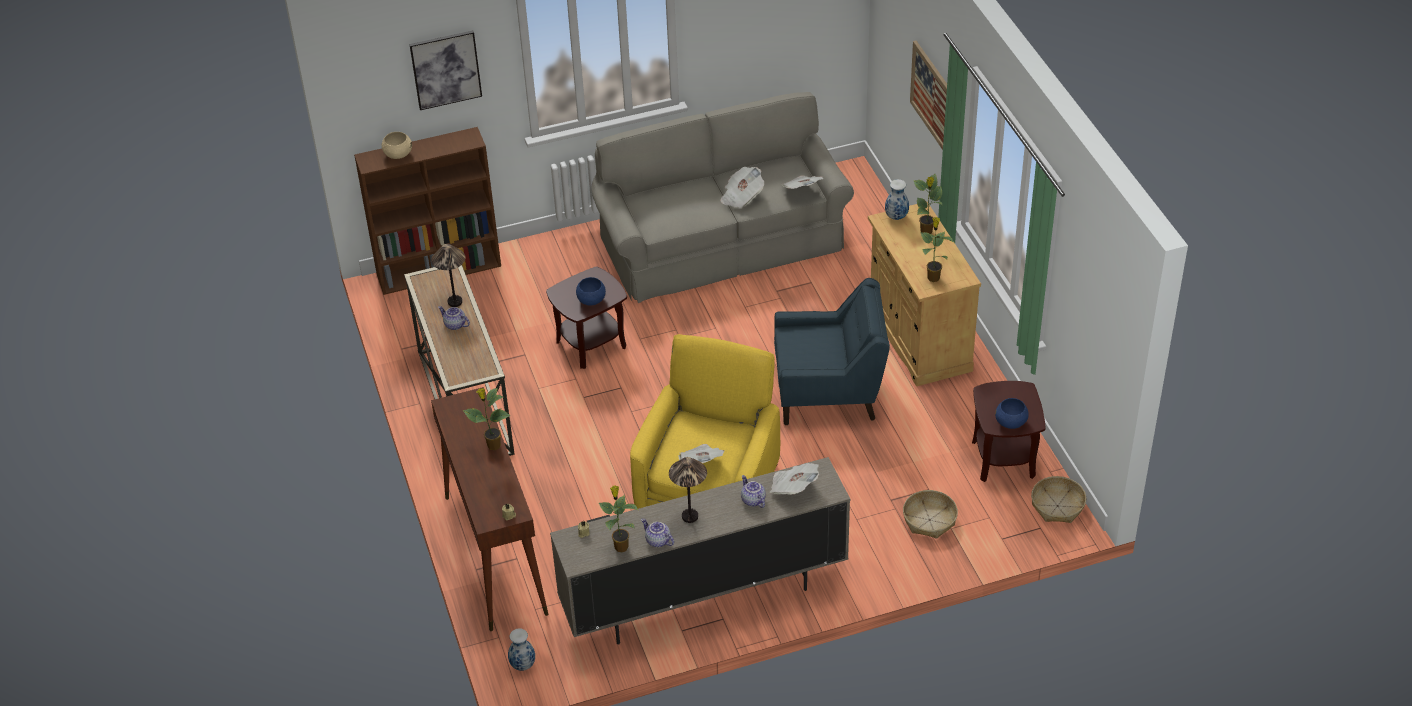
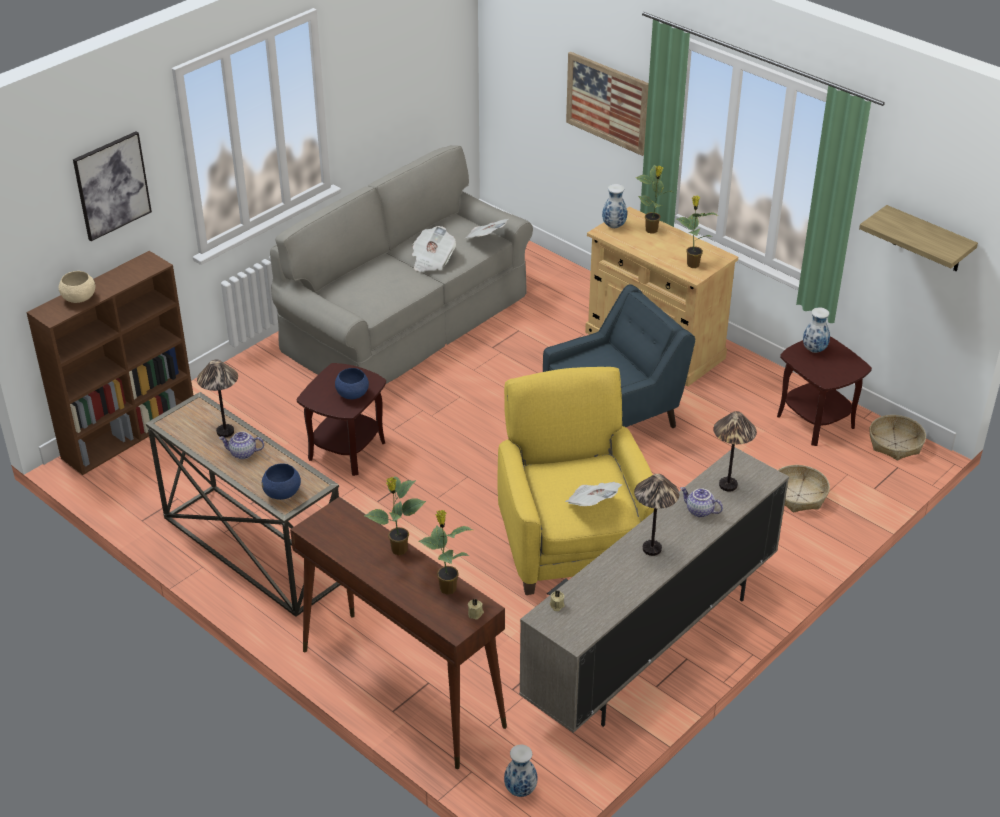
camera: 30 degrees left, 5 degrees down
potted plant [599,486,638,552] -> potted plant moved to [419,510,473,595]
teapot [641,519,674,547] -> none
newspaper [770,463,819,495] -> table lamp [713,411,757,492]
blue bowl [995,398,1029,429] -> blue bowl moved to [262,464,301,500]
none -> vase [803,307,830,353]
none -> shelf [859,205,978,271]

